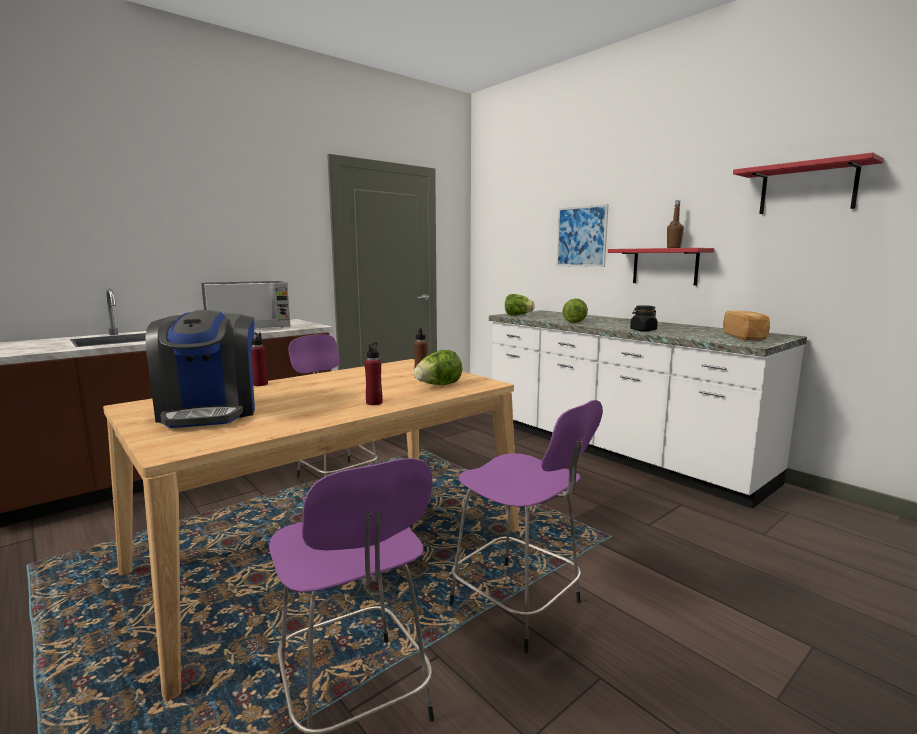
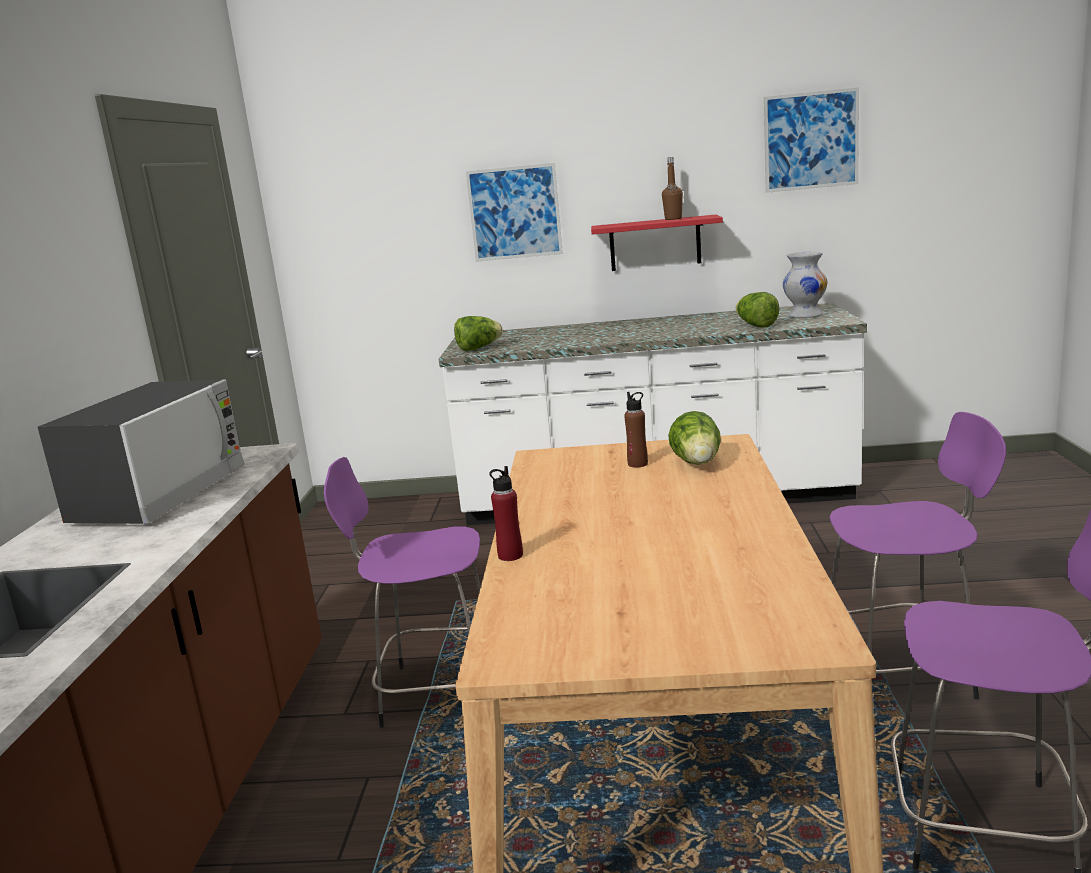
camera: 45 degrees left, 5 degrees up
coffee machine [146,310,255,428] -> none
red bottle [365,342,383,405] -> none
lettuce [562,299,588,323] -> lettuce moved to [736,292,779,328]
black jar [630,305,658,331] -> none
bread [723,311,770,340] -> white vase [783,252,828,318]
red shelf [733,153,884,214] -> picture [764,87,859,193]

